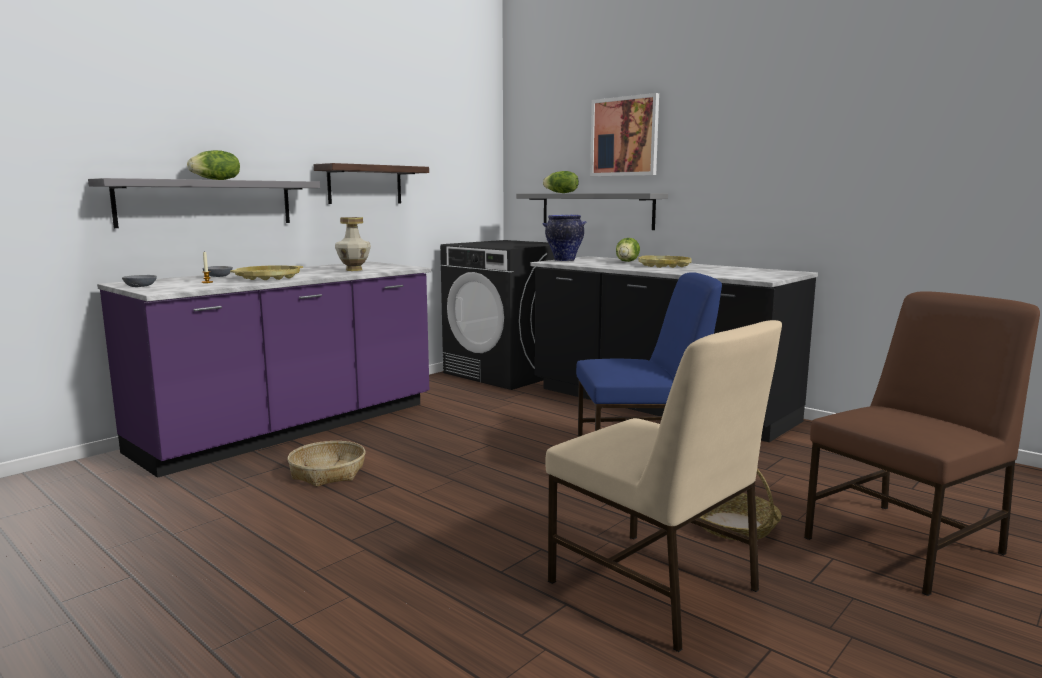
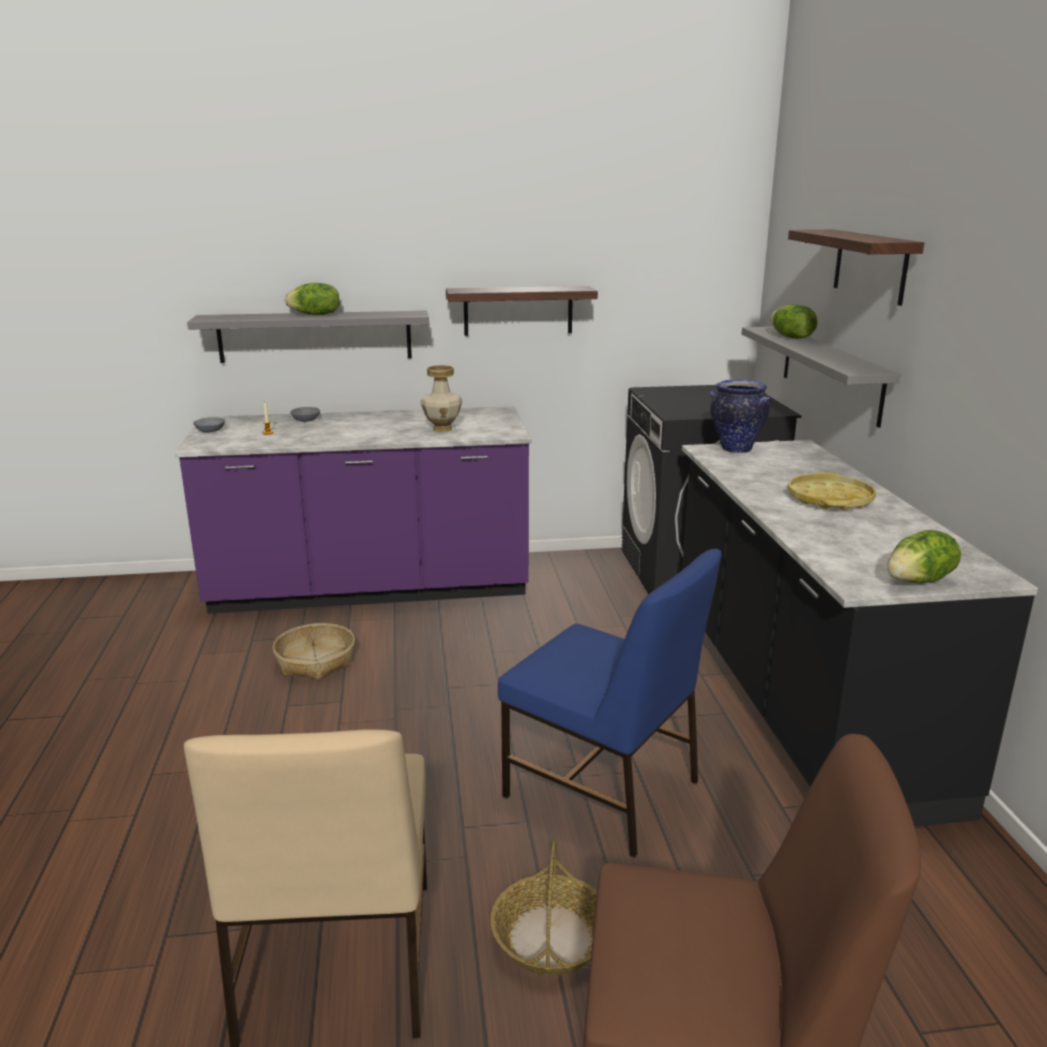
camera: 40 degrees right, 10 degrees up
yellow tray [230,265,303,280] -> none
picture [590,93,659,176] -> shelf [788,229,924,306]
lettuce [616,238,640,262] -> lettuce moved to [887,530,961,583]

